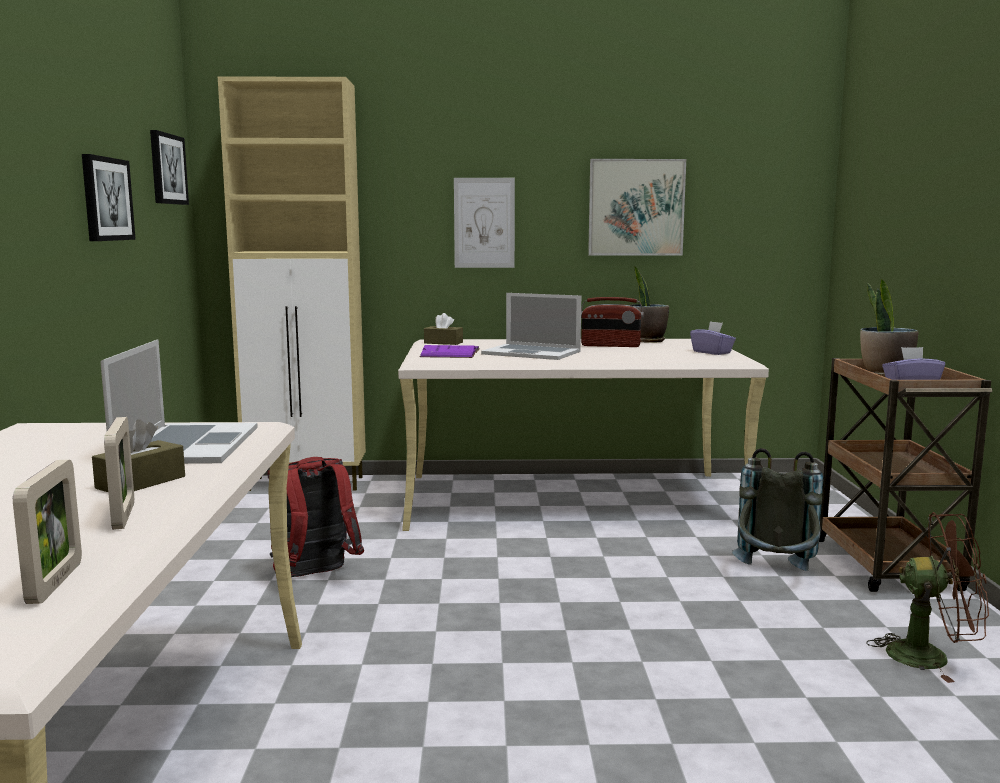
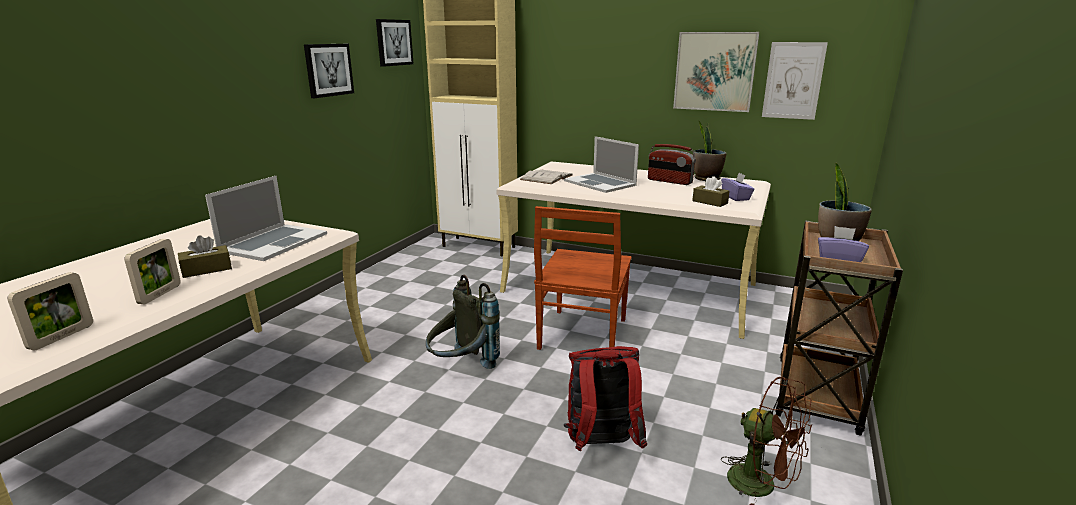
camera: 25 degrees right, 10 degrees up
red backpack [267,457,364,577] -> red backpack moved to [563,346,647,451]
purple book [420,345,480,358] -> white book [520,170,572,184]
brown tissue box [424,313,463,345] -> brown tissue box moved to [692,176,730,207]
picture [454,178,515,268] -> picture moved to [762,42,828,120]
grey backpack [732,448,823,571] -> grey backpack moved to [426,275,500,369]
none -> brown chair [534,206,632,350]

